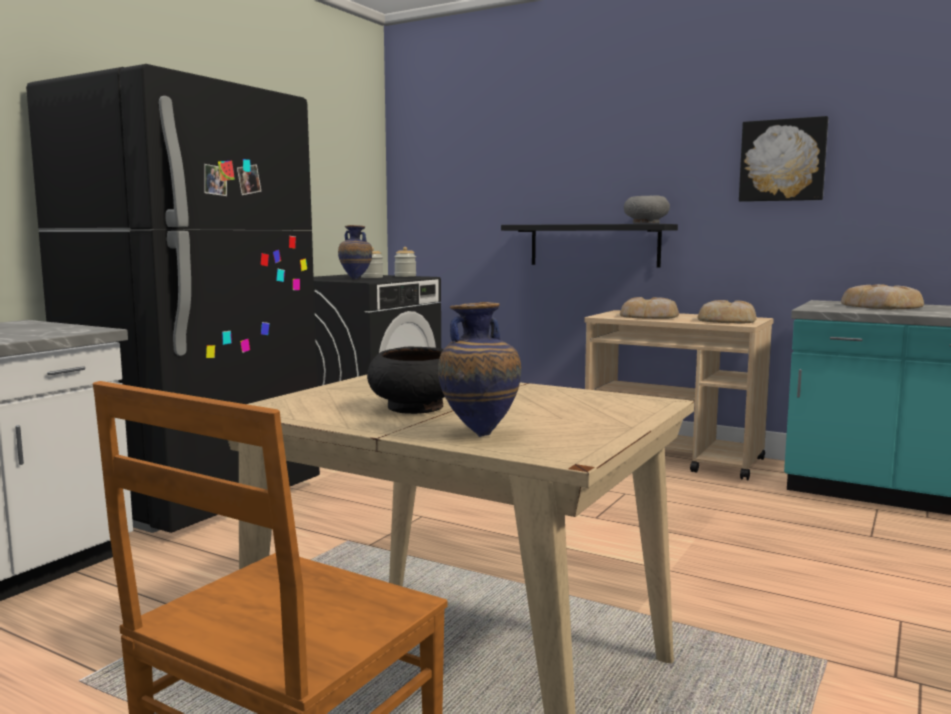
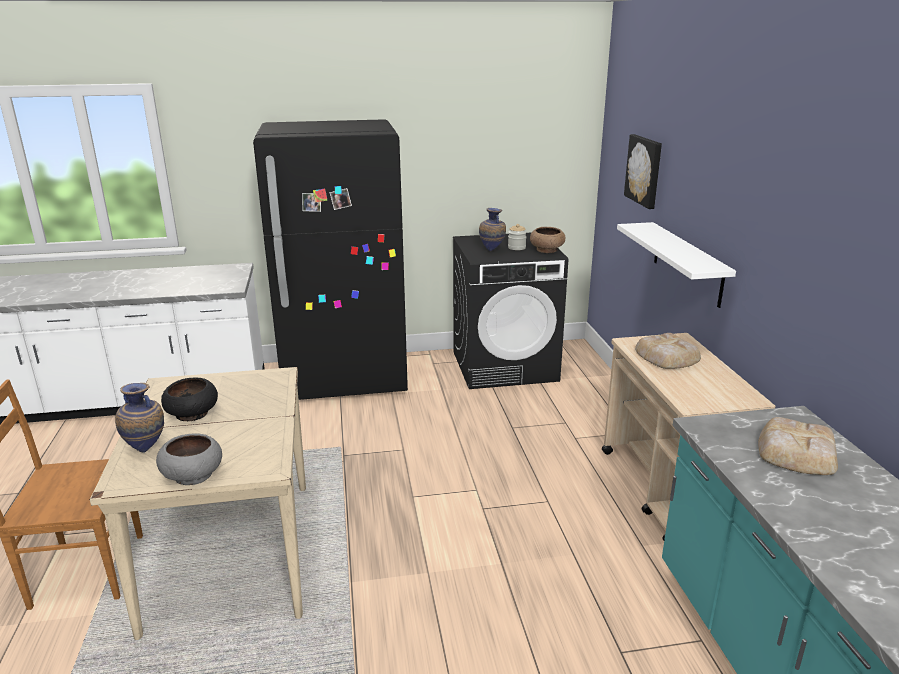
camera: 50 degrees right, 15 degrees up
jar [394,247,416,277] -> brown bowl [530,227,565,253]
black shelf [501,224,678,267] -> white shelf [617,222,736,308]
grey bowl [624,195,670,224] -> grey bowl moved to [156,434,222,485]
bread [698,300,757,323] -> none
picture [739,116,828,202] -> picture moved to [624,134,662,209]

